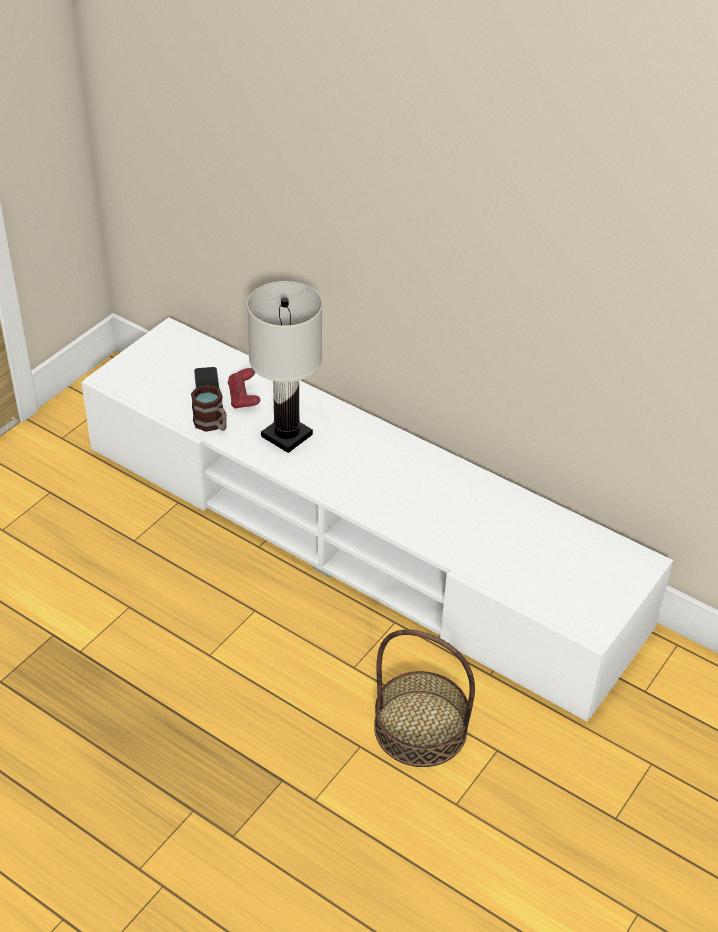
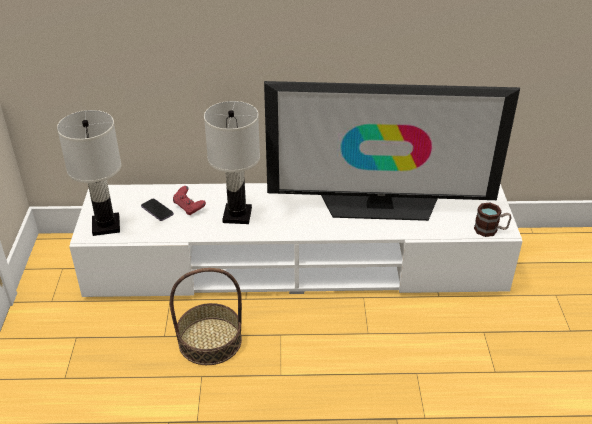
camera: 35 degrees left, 5 degrees down
mug [191,385,227,432] -> mug moved to [474,203,511,237]
basket [374,629,475,767] -> basket moved to [170,268,242,365]
none -> white table lamp [57,110,121,236]
none -> television [264,81,520,221]

